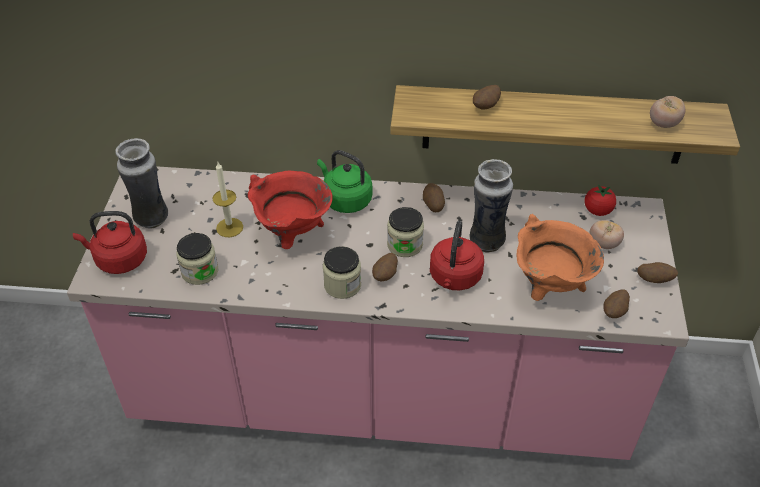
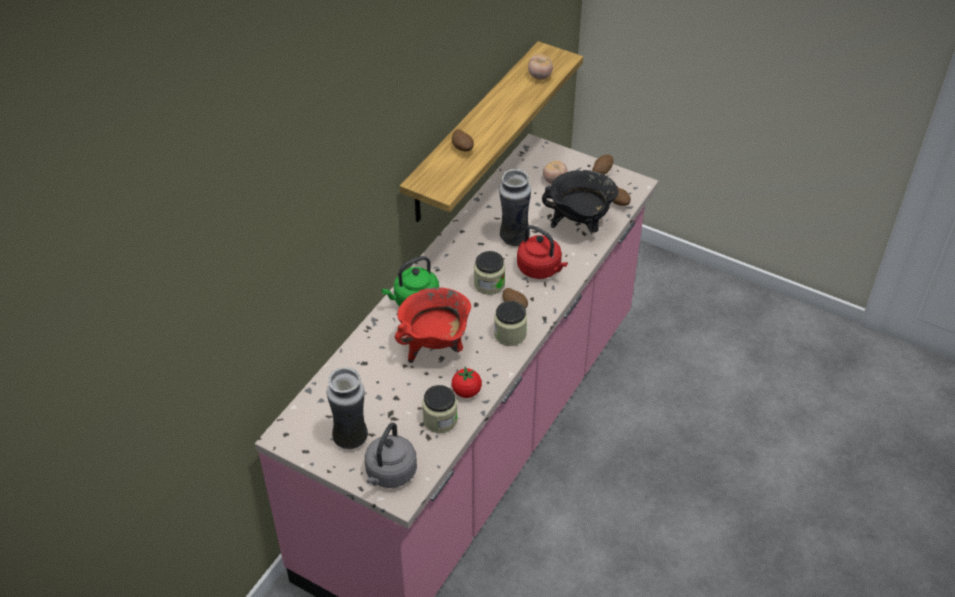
camera: 65 degrees left, 0 degrees up
red kettle [73,211,147,274] -> grey kettle [365,422,417,488]
candle [212,162,243,237] -> none
potato [423,183,445,212] -> none
orange cooking pot [517,214,604,301] -> black cooking pot [542,170,619,233]
tomato [584,184,616,216] -> tomato moved to [452,367,482,398]

